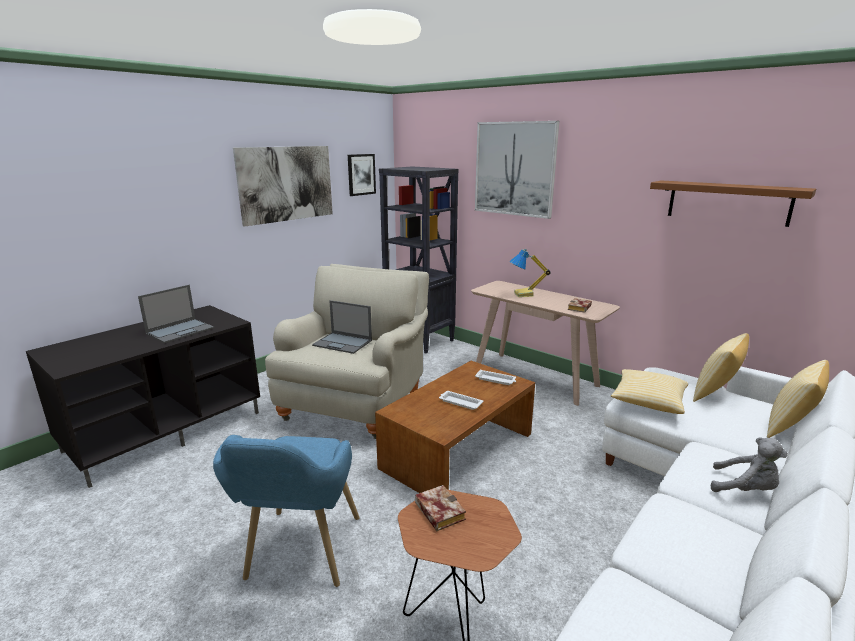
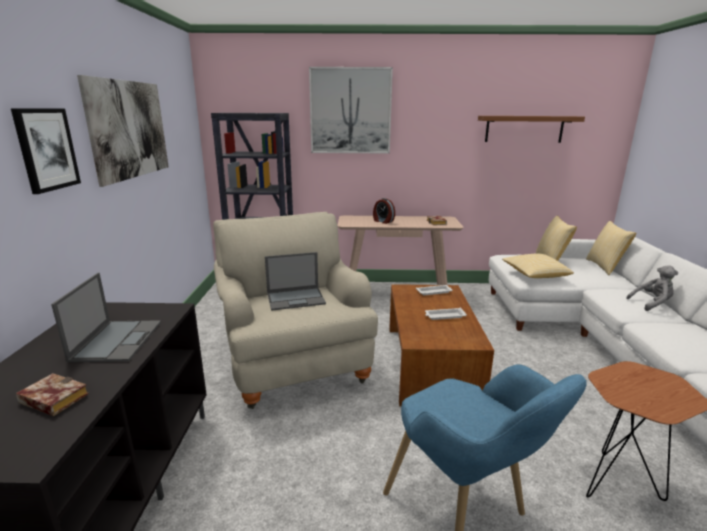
camera: 40 degrees left, 0 degrees up
picture [348,154,376,196] -> picture moved to [11,108,81,194]
book [415,485,466,531] -> book moved to [16,373,89,416]
table lamp [510,249,551,297] -> alarm clock [373,198,395,224]

